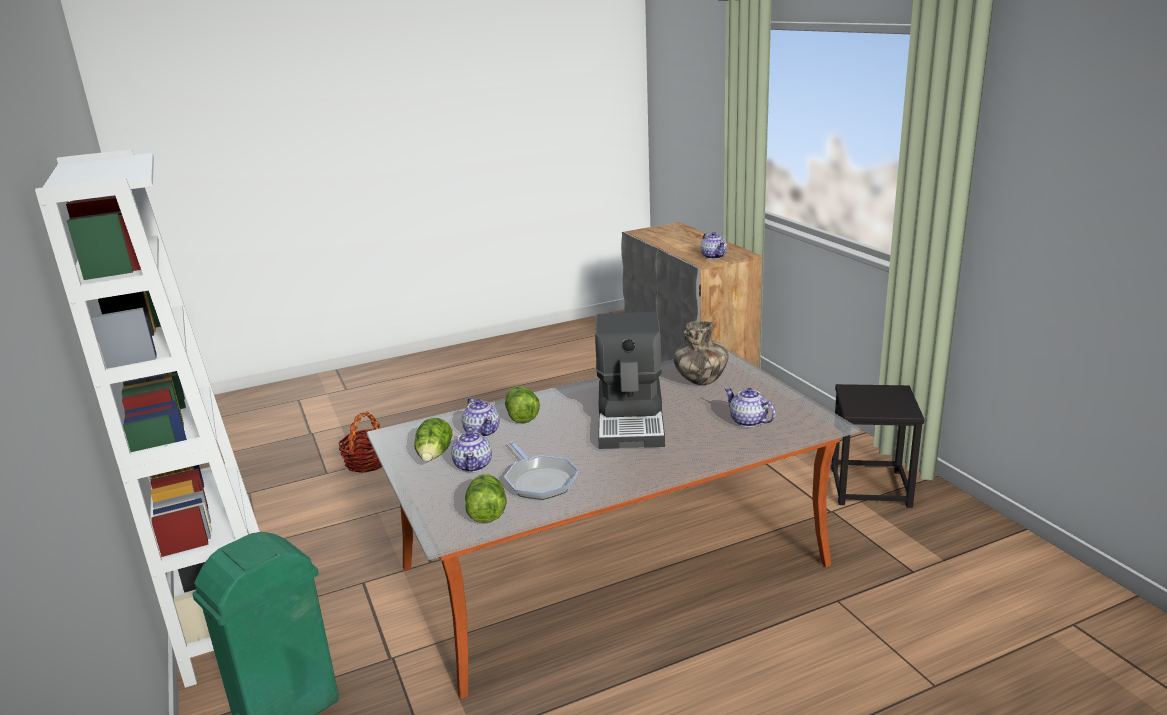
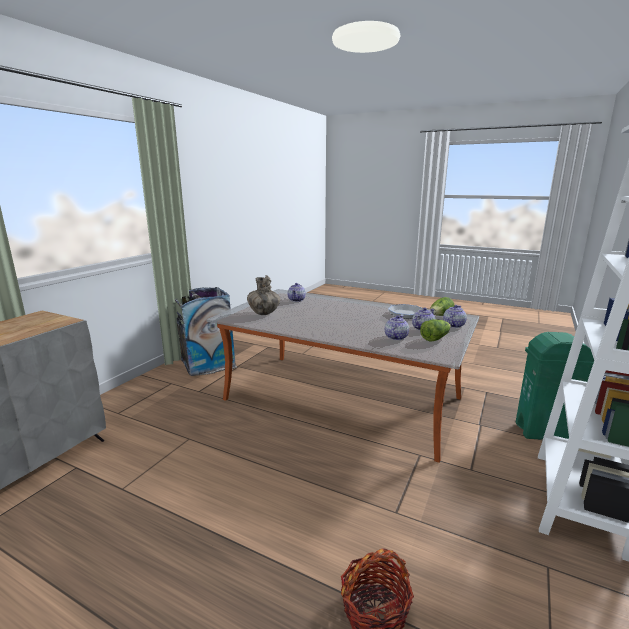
camera: 130 degrees left, 5 degrees down
lettuce [505,386,540,423] -> none
coffee machine [595,312,665,449] -> none
teapot [701,232,727,259] -> teapot moved to [443,305,467,328]
black stool [831,384,925,508] -> trash can [175,287,237,376]

